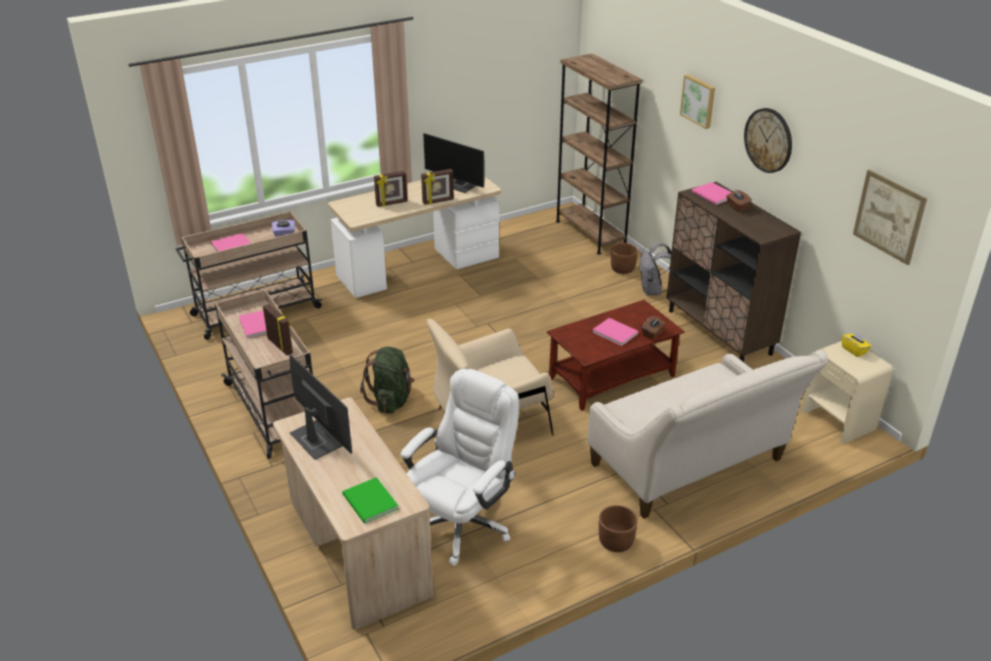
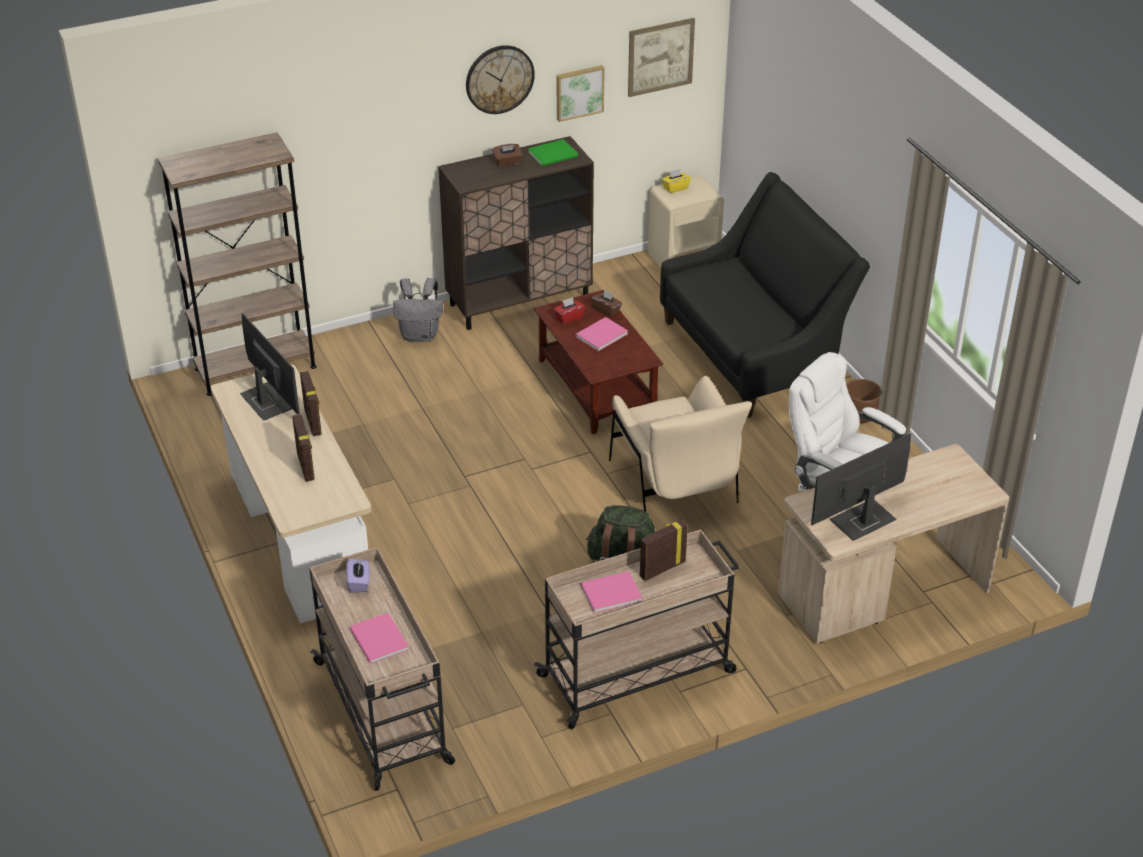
camera: 85 degrees left, 5 degrees up
green book [342,477,399,524] -> green book moved to [528,139,578,166]
monitor [423,133,485,193] -> monitor turned 75 degrees counterclockwise [240,313,300,421]
beige sofa [587,350,828,519] -> black sofa [660,172,870,418]
brown planter [611,243,638,274] -> none
picture [680,75,715,129] -> picture moved to [556,65,604,122]
pink book [692,182,732,205] -> none
none -> red tissue box [553,297,585,324]

